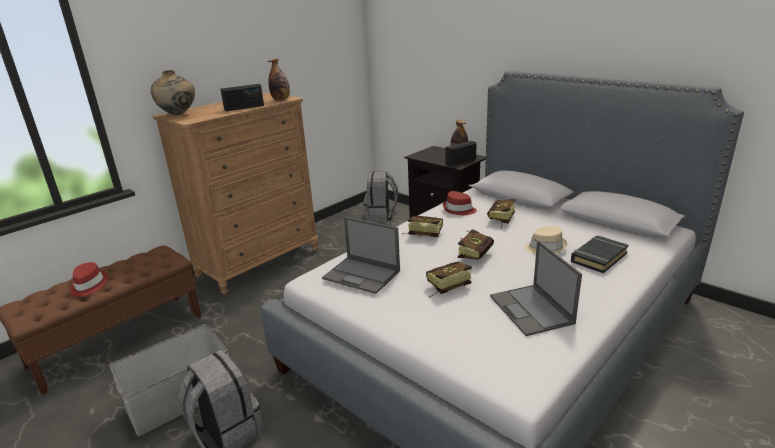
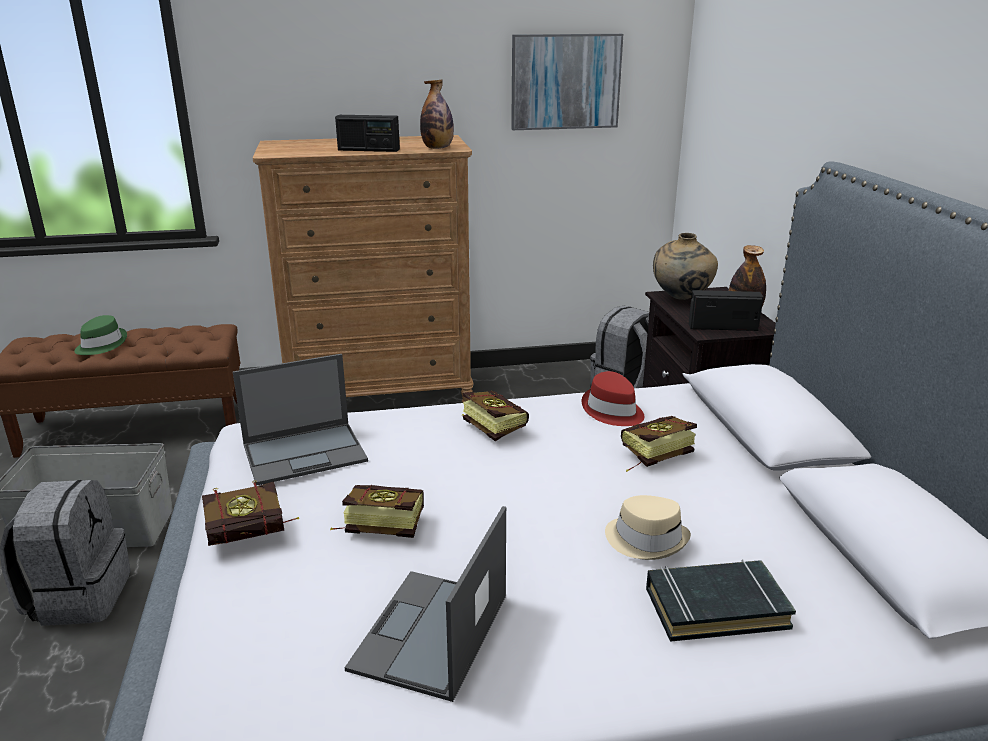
camera: 35 degrees right, 0 degrees up
red hat [70,262,108,297] -> green hat [75,315,127,355]
beige vase [151,70,195,115] -> beige vase moved to [653,233,718,300]
laptop [322,217,400,294] -> laptop turned 90 degrees counterclockwise [233,354,368,486]
book [458,229,494,260] -> book moved to [202,480,299,546]
none -> picture [511,34,623,130]

